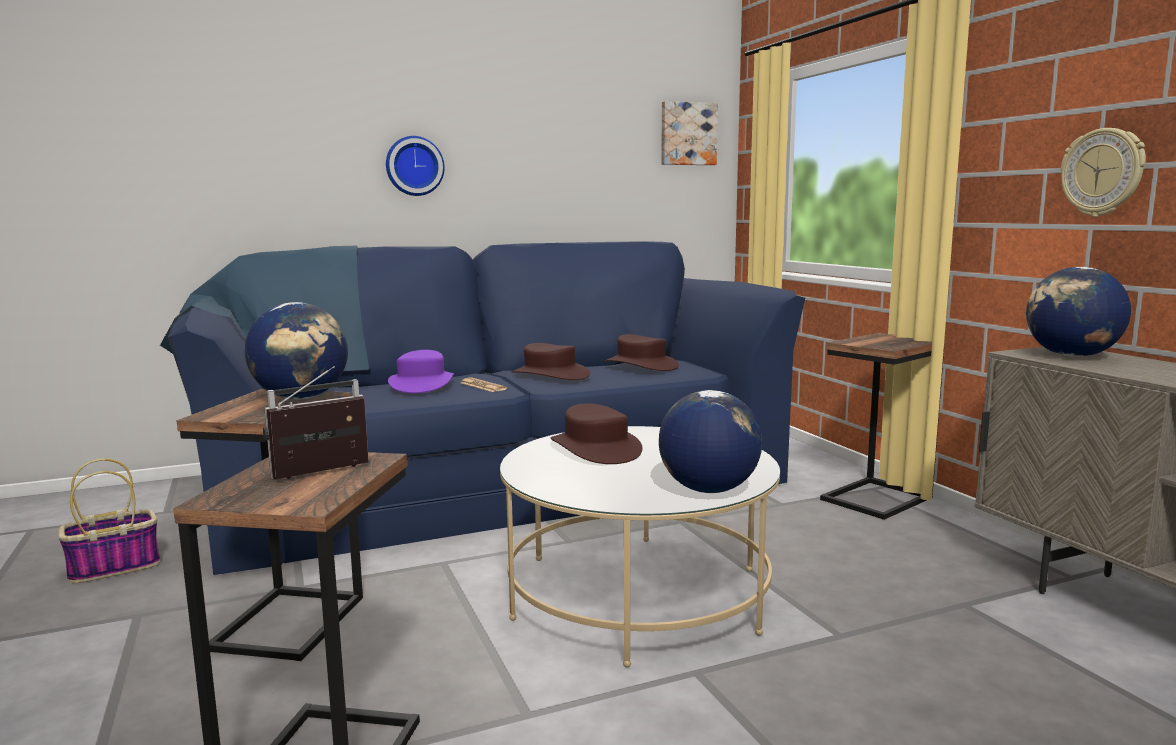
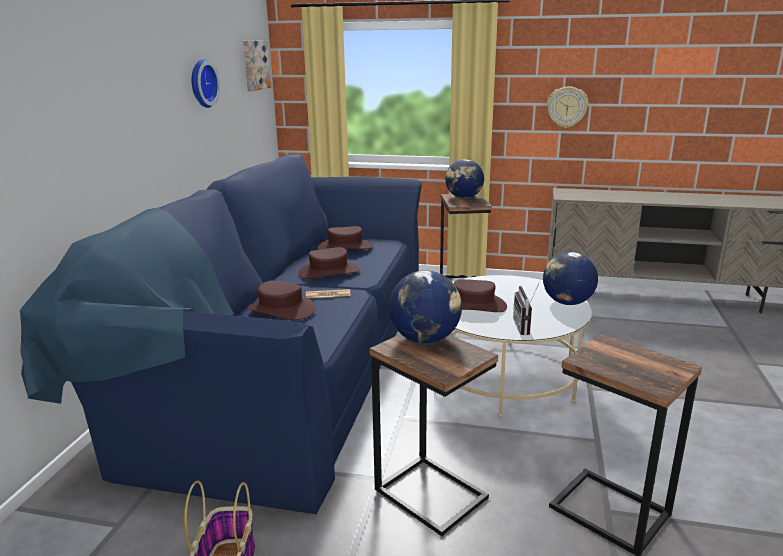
camera: 55 degrees left, 10 degrees up
radio [263,366,369,479] -> radio moved to [513,282,540,336]
wall clock [386,136,445,196] -> wall clock moved to [191,59,220,108]
purple hat [388,350,454,393] -> brown hat [248,280,315,320]
globe [1026,267,1131,357] -> globe moved to [445,159,484,198]

